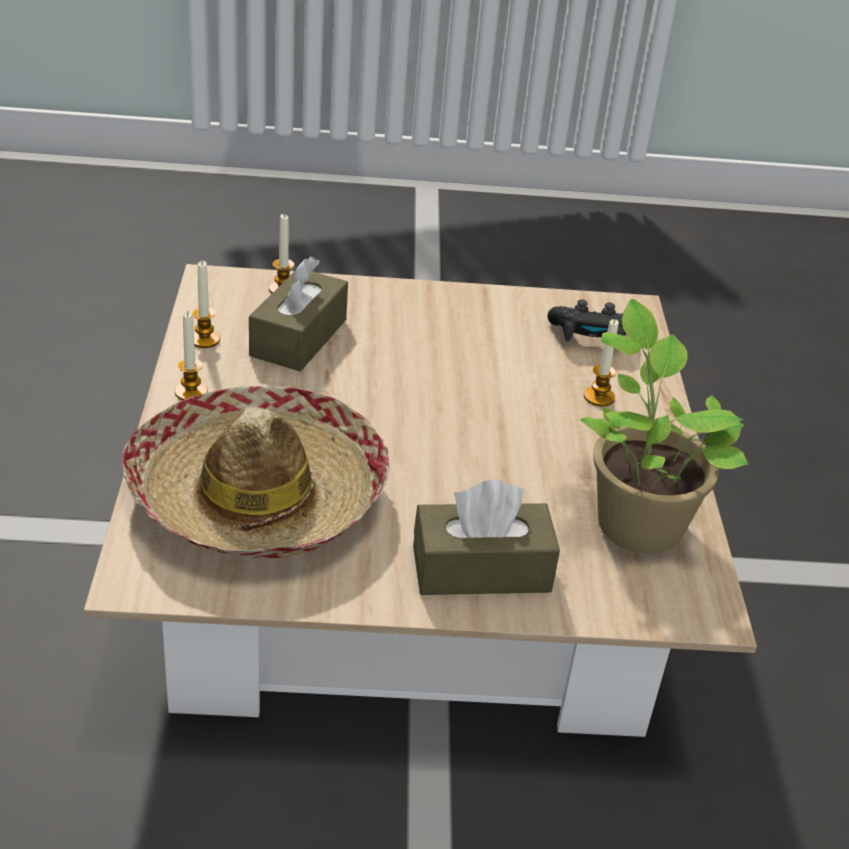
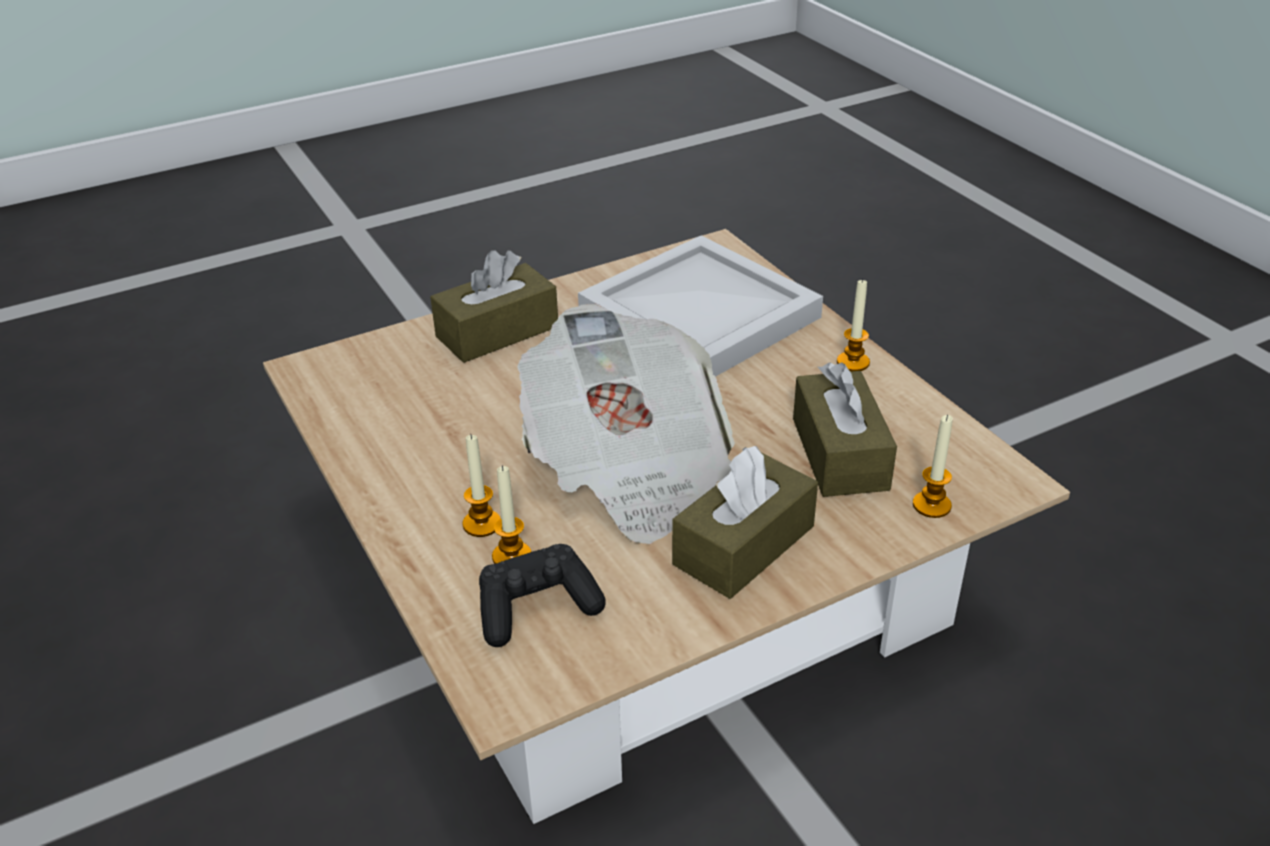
camera: 155 degrees right, 0 degrees up
hat [122,386,389,558] -> white tray [578,236,823,377]
candle [192,261,220,348] -> candle moved to [492,465,531,564]
potted plant [580,299,748,553] -> none
none -> newspaper [518,304,735,544]
none -> brown tissue box [672,446,818,599]

